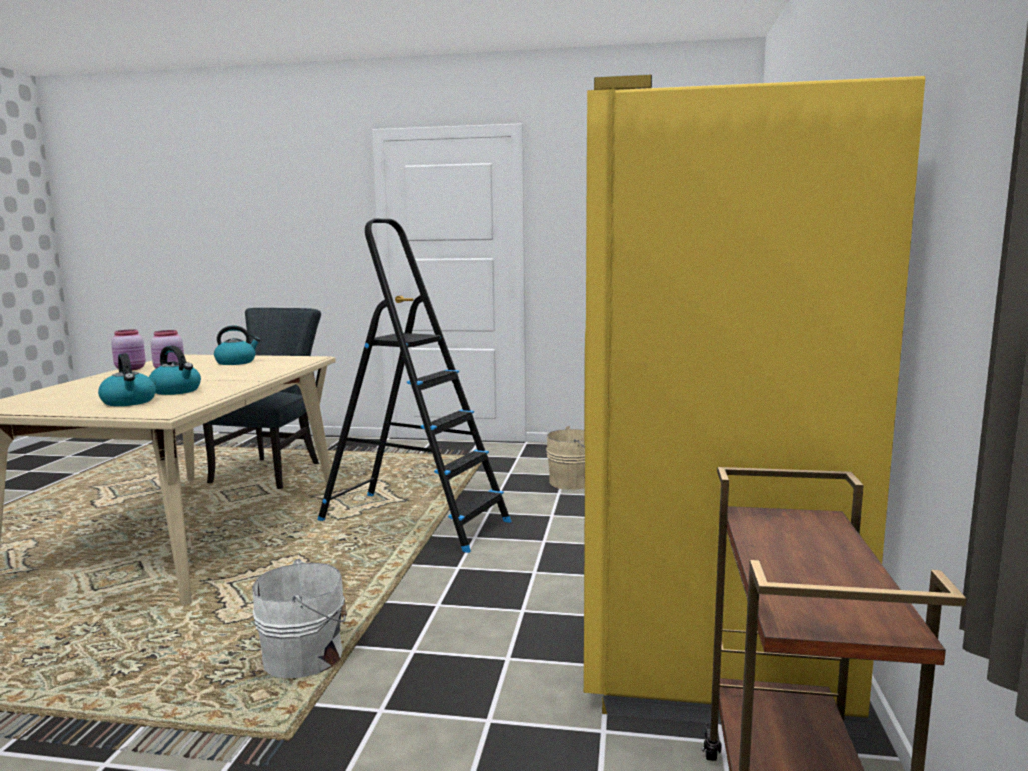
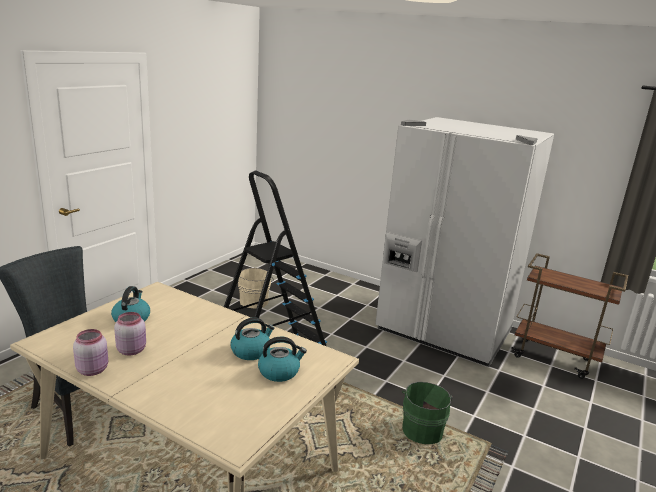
camera: 70 degrees left, 10 degrees up
white bucket [252,559,347,679] -> green bucket [402,382,454,444]
yellow fridge [584,74,925,737] -> white fridge [375,117,554,367]

